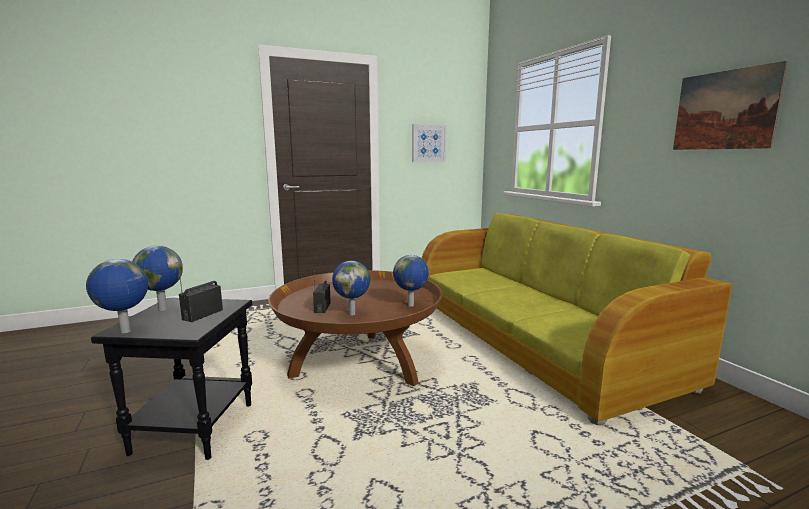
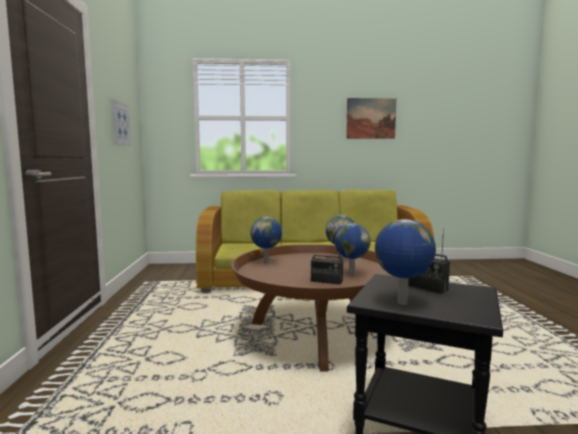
camera: 70 degrees left, 5 degrees down
globe [86,259,149,333] -> globe moved to [250,217,282,263]

